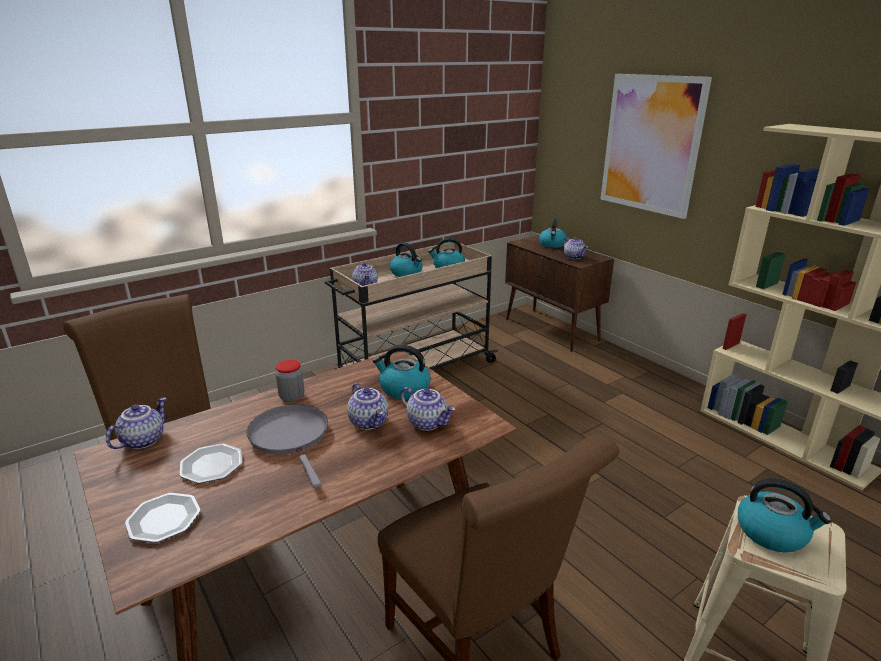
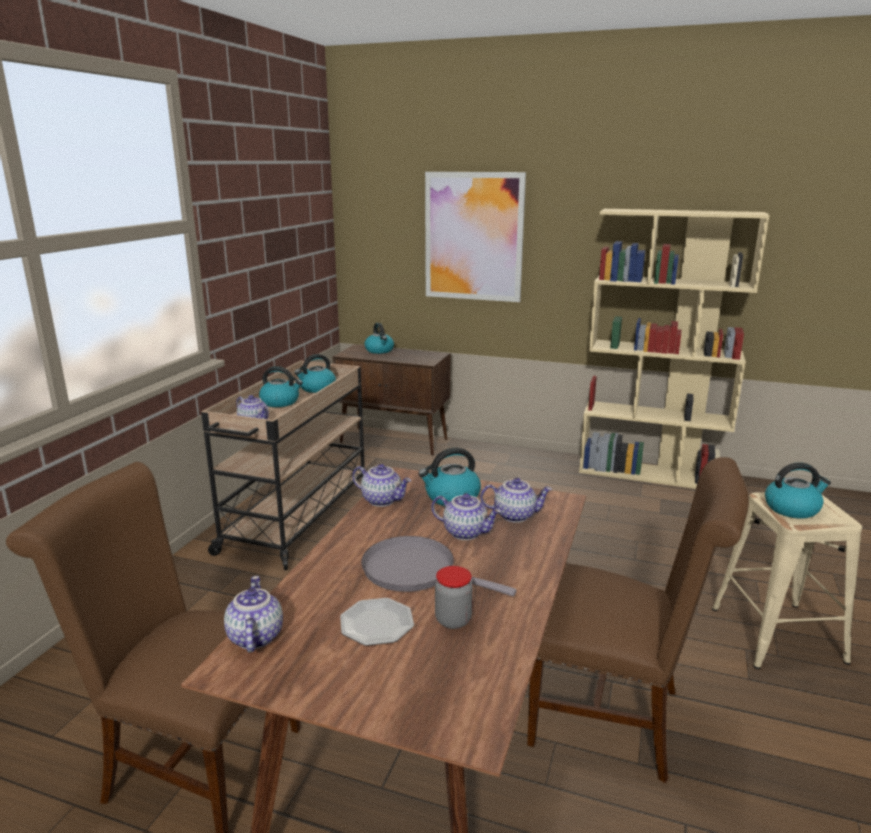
camera: 35 degrees left, 5 degrees down
plate [125,493,201,543] -> none
jar [276,360,304,402] -> jar moved to [435,566,473,629]
teapot [563,237,588,260] -> teapot moved to [352,464,411,507]

